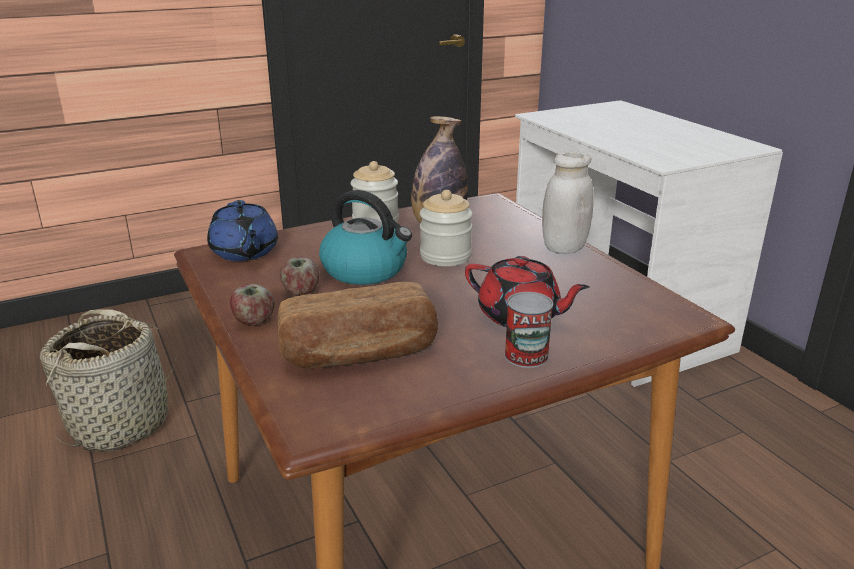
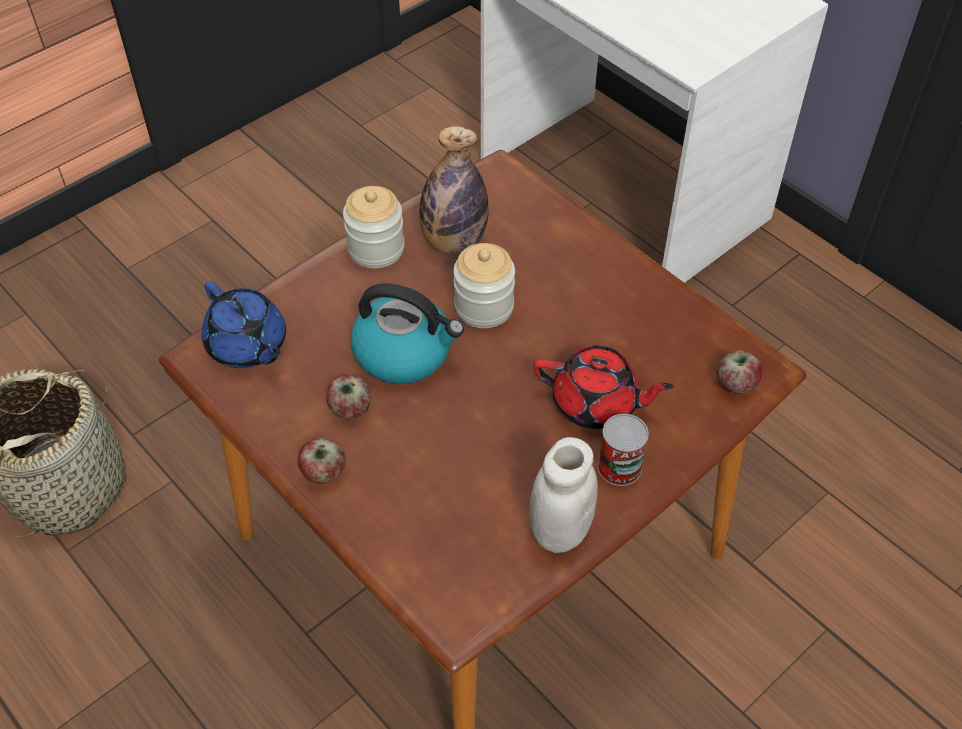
camera: 15 degrees left, 25 degrees up
bread [278,282,438,369] -> none
white jar [542,151,594,254] -> white jar moved to [530,437,598,553]
none -> apple [716,350,762,394]

